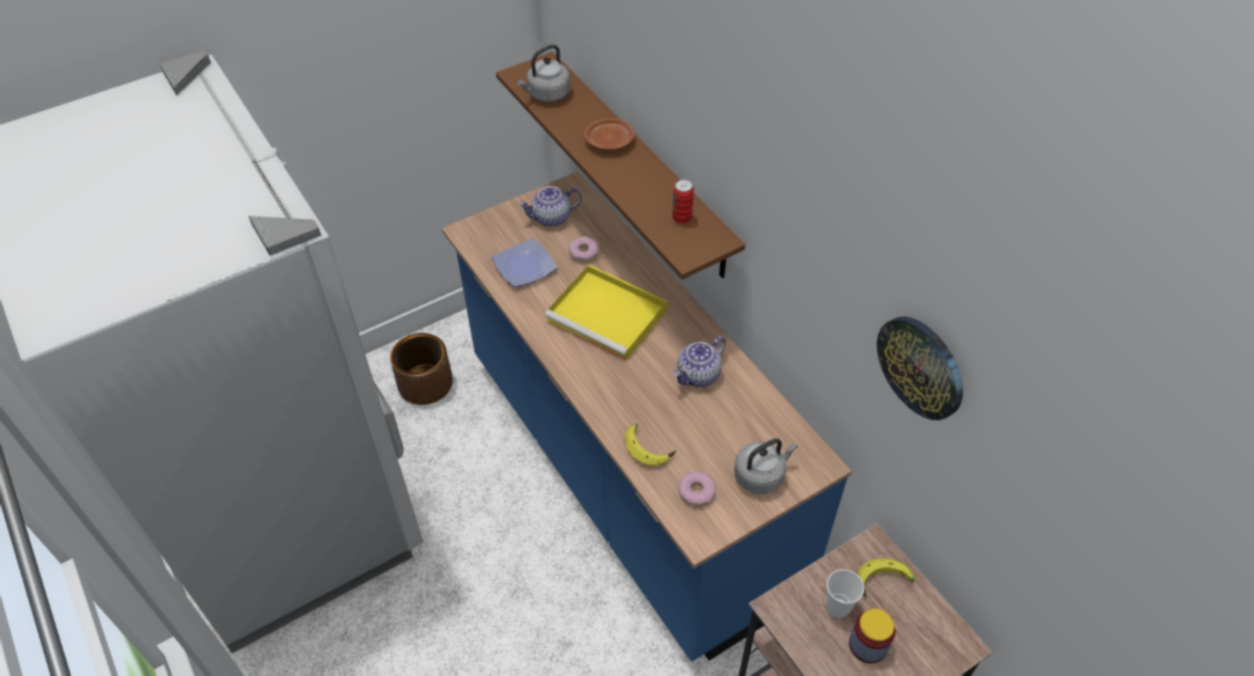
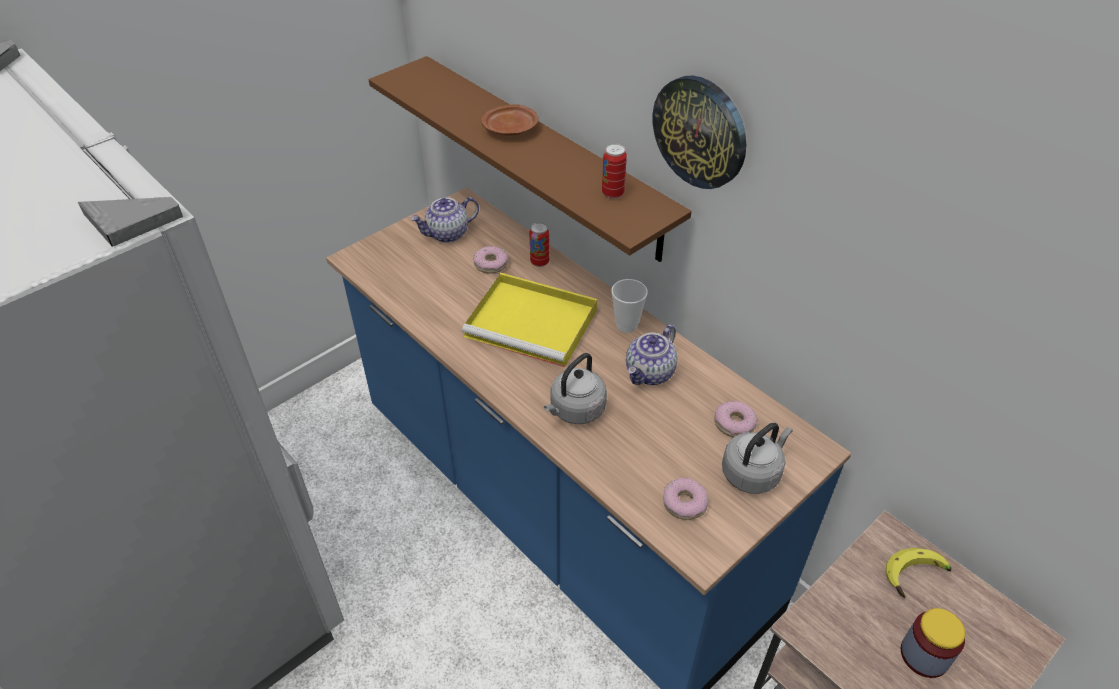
camera: 10 degrees left, 5 degrees down
brown planter [390,333,453,405] -> none
plate [491,238,558,287] -> none
grey kettle [517,44,571,102] -> grey kettle moved to [544,353,607,424]
banana [624,424,676,466] -> none
cup [827,569,864,618] -> cup moved to [611,279,648,333]
wall clock [877,316,963,420] -> wall clock moved to [653,75,746,189]
none -> can [529,222,549,267]
none -> donut [714,401,758,437]

